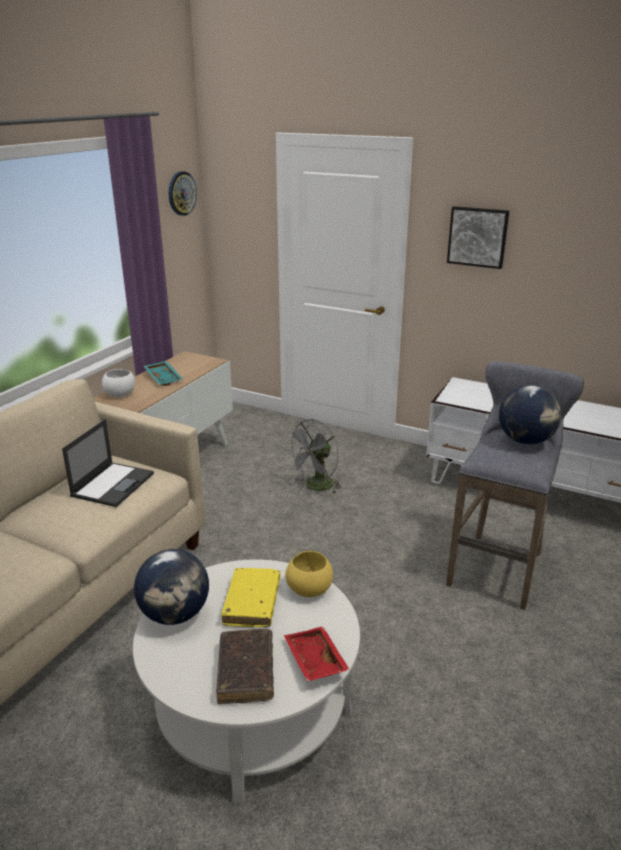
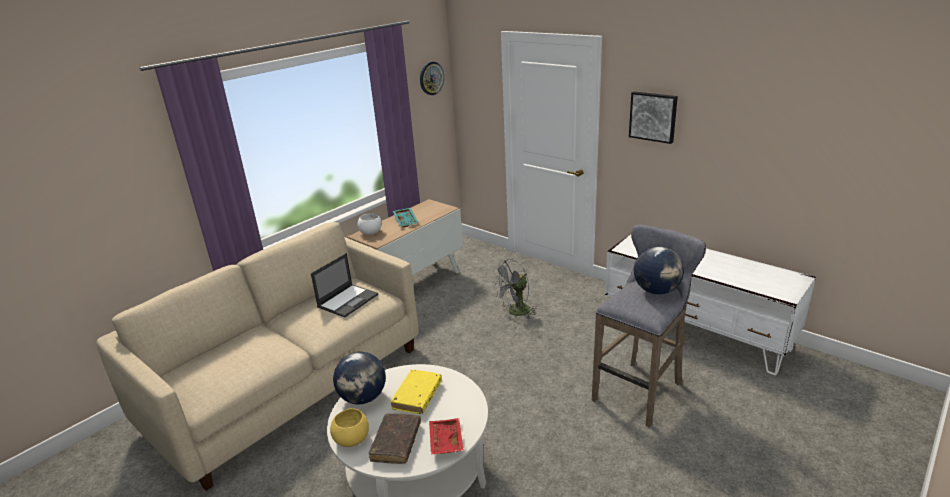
camera: 15 degrees right, 0 degrees up
yellow bowl [285,551,333,597] -> yellow bowl moved to [330,408,369,447]

